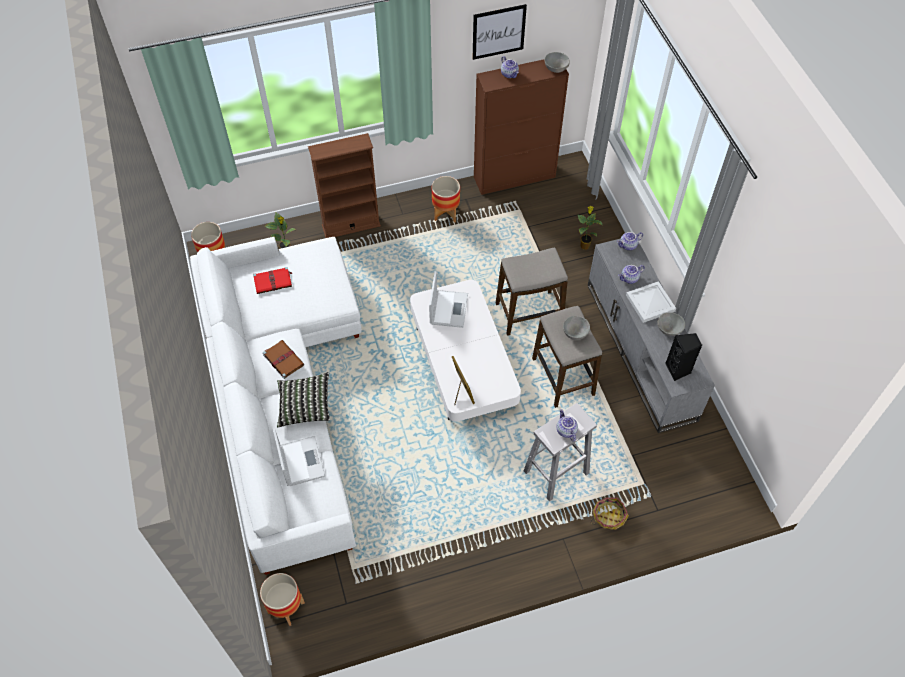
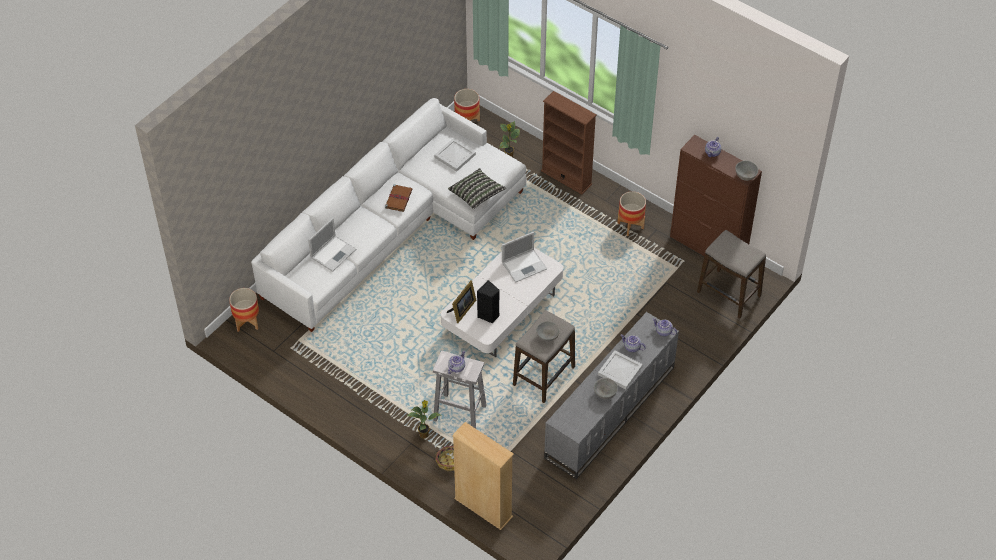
camera: 55 degrees right, 5 degrees down
red book [253,267,292,294] -> white tray [434,138,476,172]
pillow [277,372,330,427] -> pillow moved to [448,168,506,209]
picture [473,4,527,60] -> none
stool [496,248,568,336] -> stool moved to [697,230,766,318]
potted plant [578,206,603,250] -> potted plant moved to [407,400,441,439]
black speaker [665,333,702,381] -> black speaker moved to [477,280,499,323]
none -> beige bookcase [452,422,514,530]

